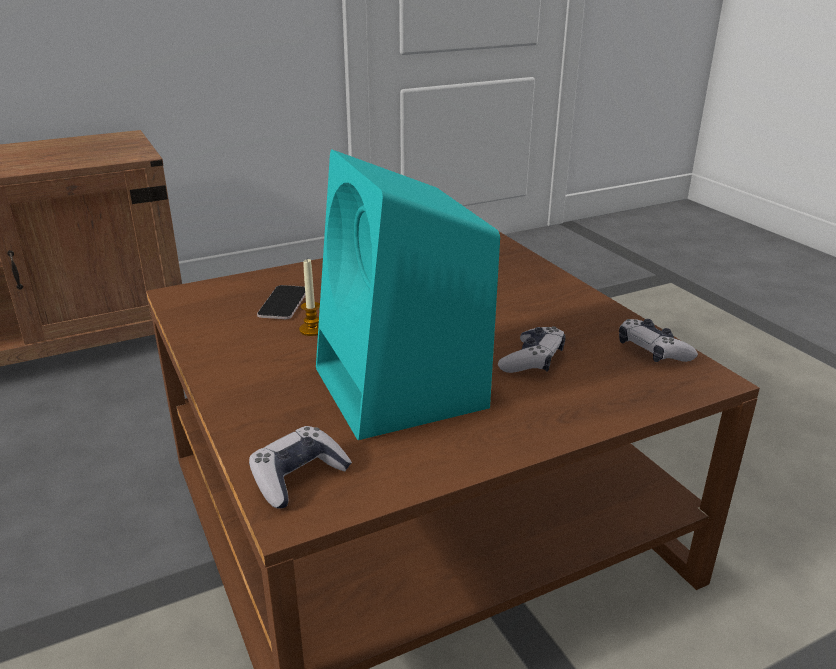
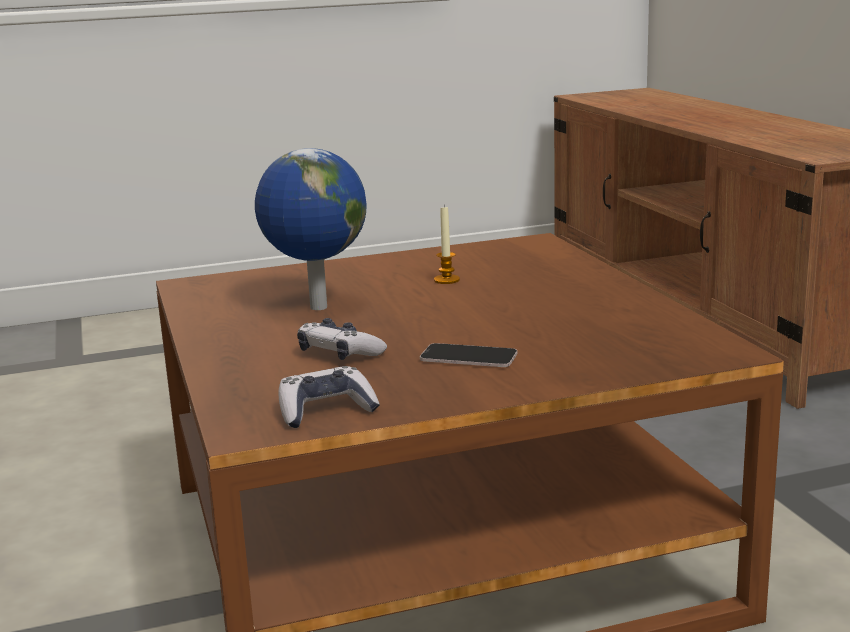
camera: 100 degrees right, 10 degrees down
game controller [249,426,352,509] -> none
phone [257,285,305,319] -> phone moved to [420,343,517,367]
turquoise speaker [316,150,500,440] -> globe [255,148,366,310]

